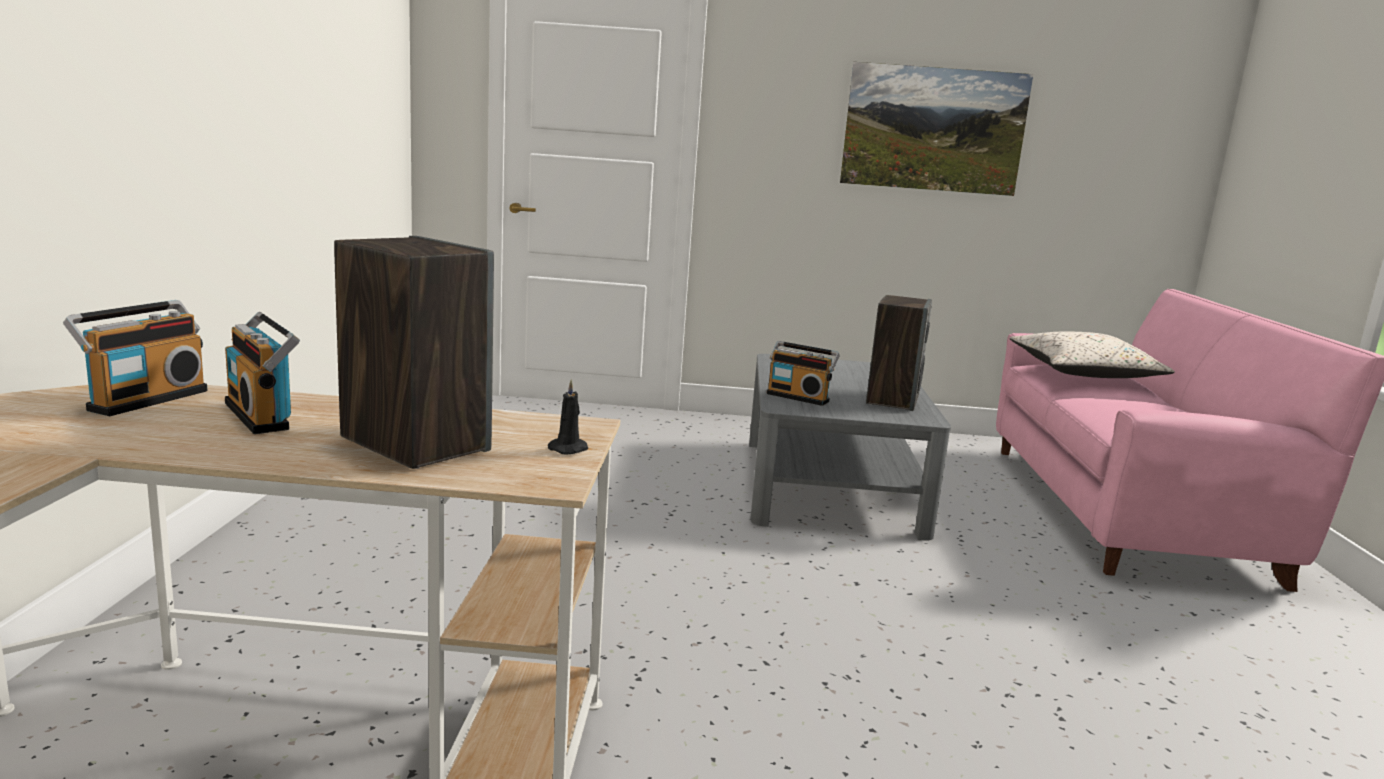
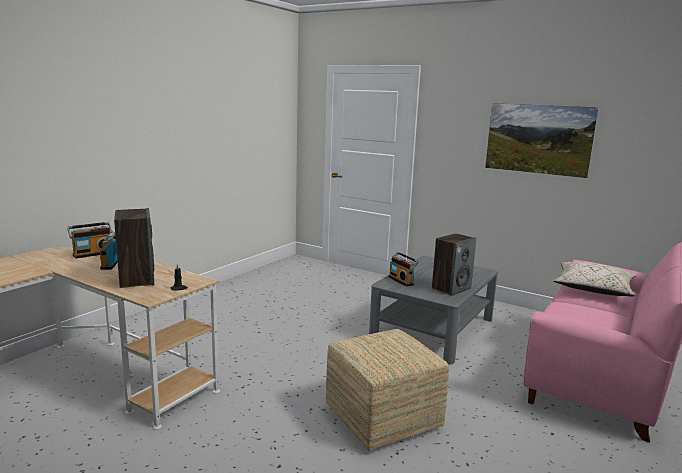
camera: 30 degrees right, 0 degrees up
none -> ottoman [326,329,449,451]

